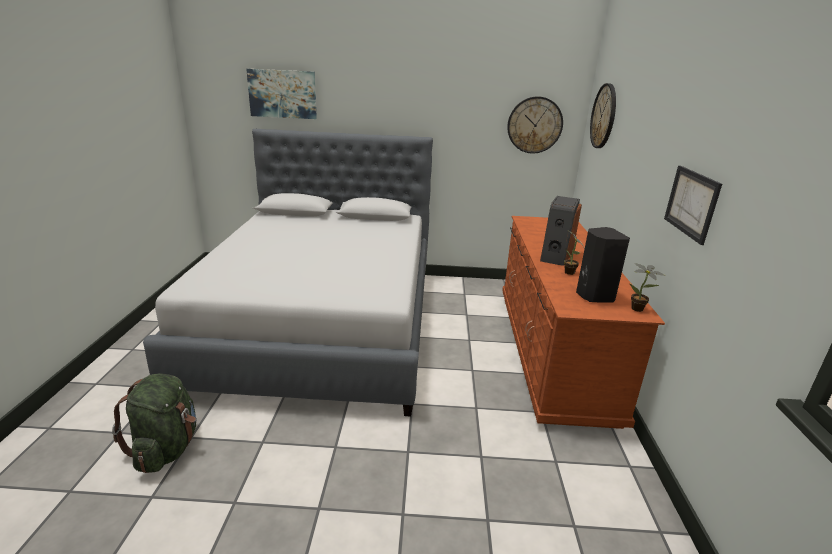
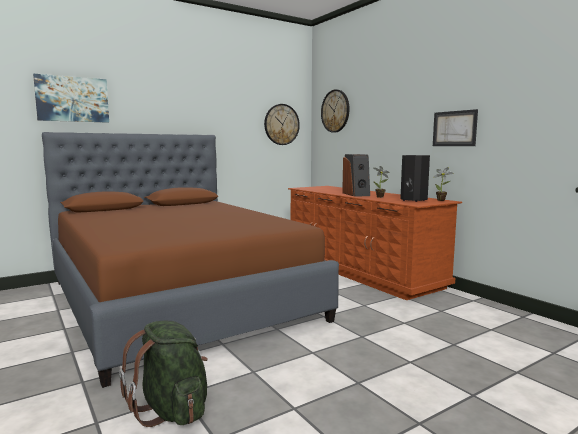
camera: 35 degrees left, 15 degrees down
grey bed [143,129,433,416] -> brown bed [42,132,339,388]

